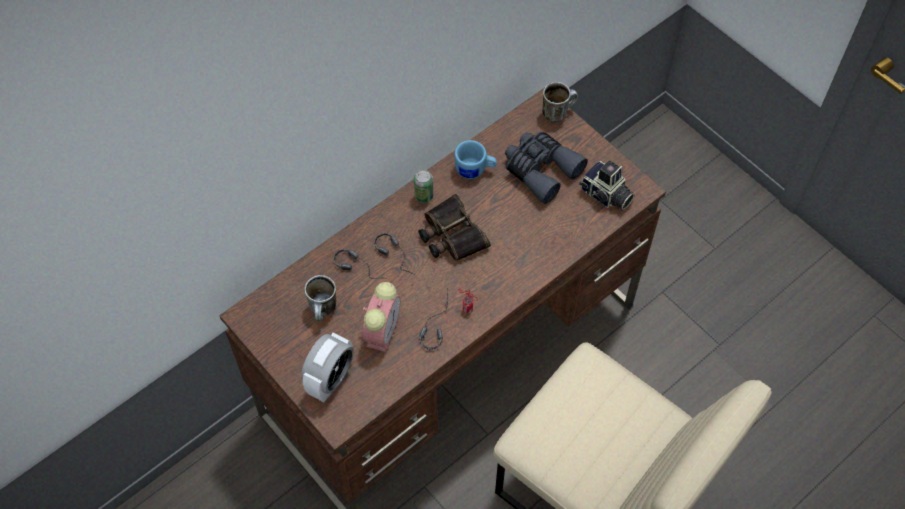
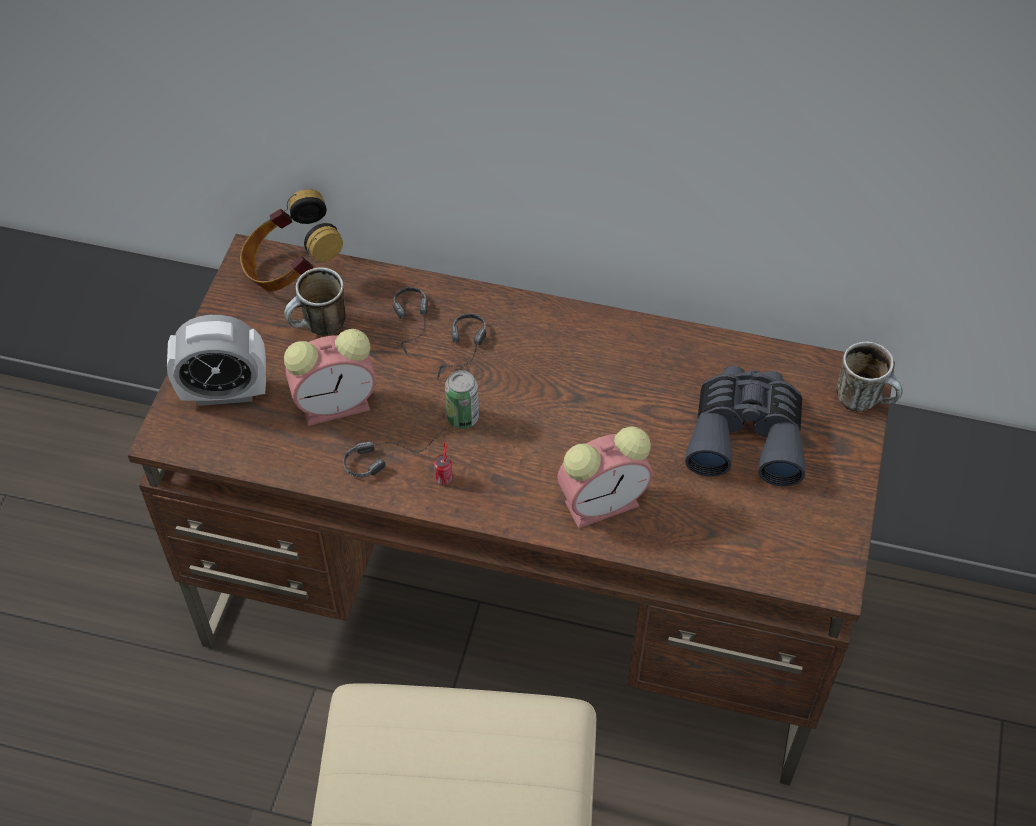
camera: 55 degrees right, 5 degrees down
can [414,170,433,203] -> can moved to [445,370,479,429]
binoculars [419,194,491,262] -> none
blue mug [454,140,497,179] -> none
camera [579,160,635,210] -> none
none -> headphones [240,189,343,291]
none -> alarm clock [557,426,653,528]

